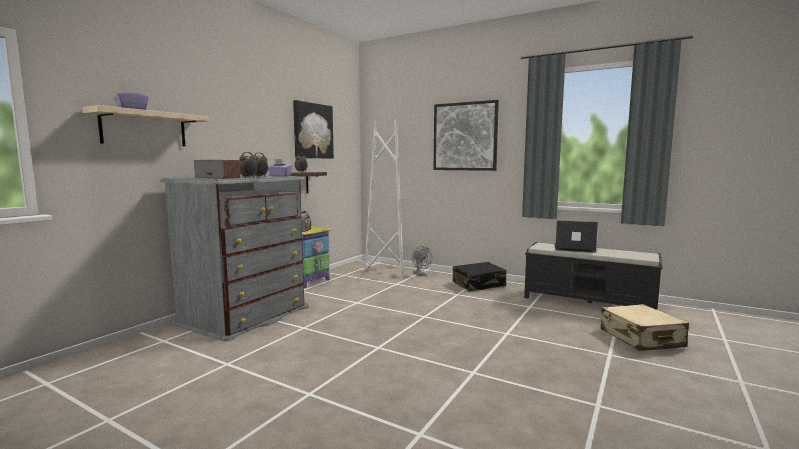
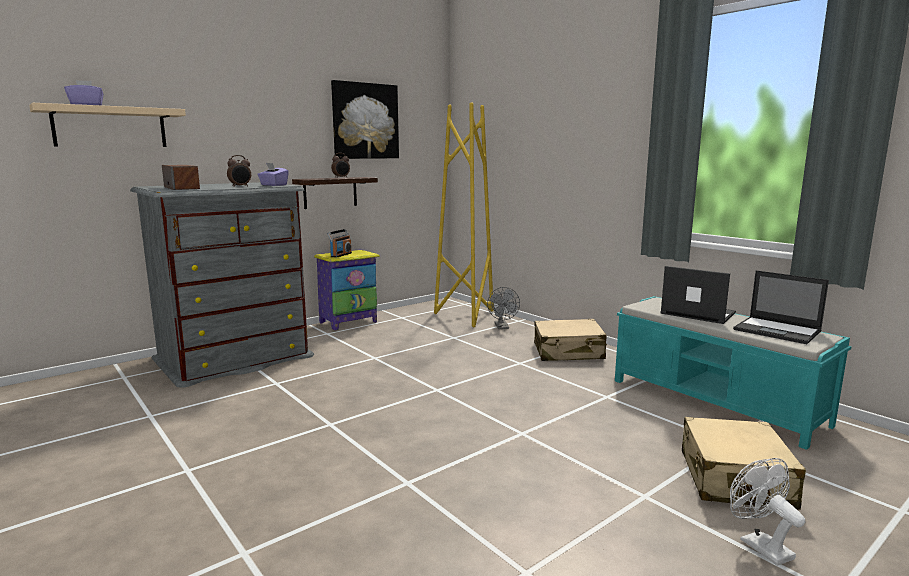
camera: 20 degrees right, 5 degrees up
alarm clock [239,152,257,178] -> none
white clothes rack [364,120,403,277] -> yellow clothes rack [434,102,494,327]
picture [434,100,499,171] -> none
black suitcase [453,262,507,292] -> beige suitcase [534,319,607,361]
black bench [524,242,663,310] -> turquoise bench [615,296,851,450]
none -> white fan [730,458,805,566]
none -> laptop [733,270,829,344]

